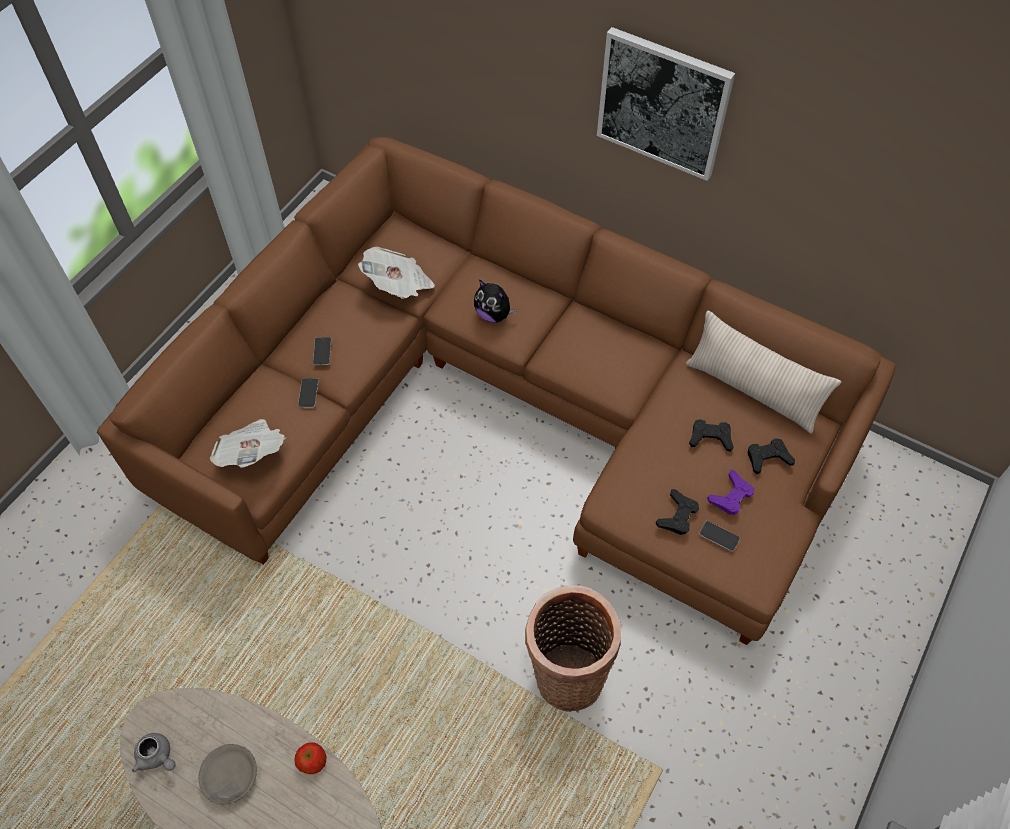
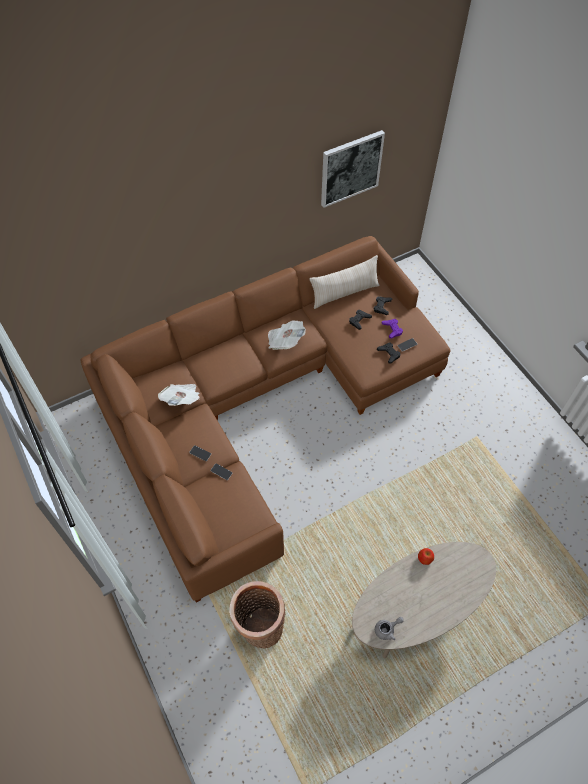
camera: 60 degrees left, 0 degrees up
grey bowl [199,744,257,804] -> none
newspaper [210,419,286,468] -> newspaper moved to [268,320,306,350]
plush toy [474,279,517,323] -> none
basket [525,585,621,712] -> basket moved to [229,581,285,649]
picture [597,27,735,181] -> picture moved to [321,130,385,208]

